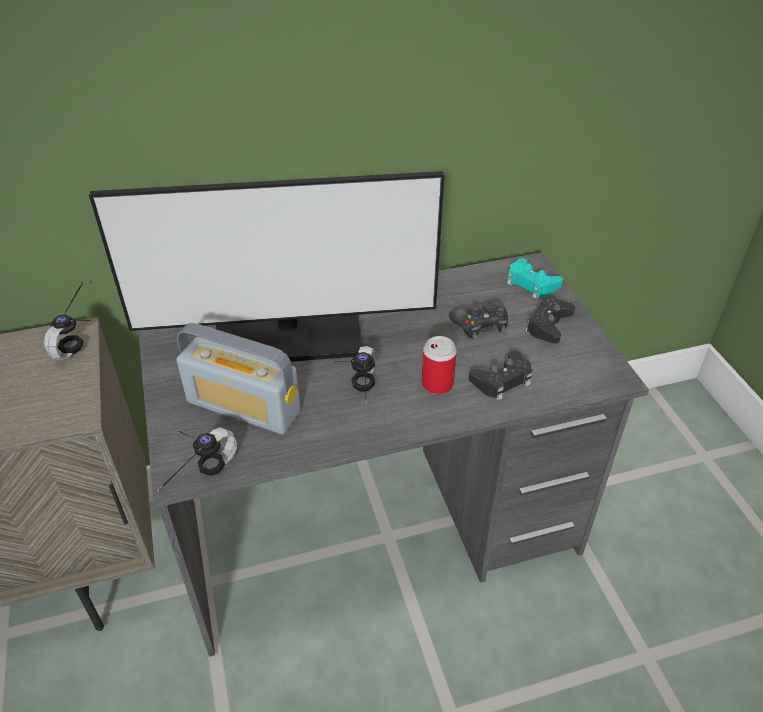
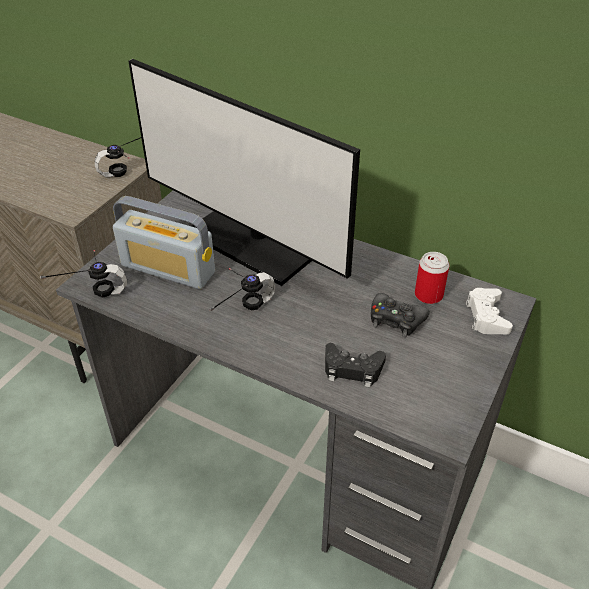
camera: 45 degrees right, 0 degrees up
radio [176,323,301,435] -> radio turned 45 degrees counterclockwise [113,196,215,289]
can [422,336,457,394] -> can moved to [415,252,449,304]
turquoise game controller [507,258,563,299] -> white game controller [465,288,513,334]
black game controller [526,296,575,344] -> none

